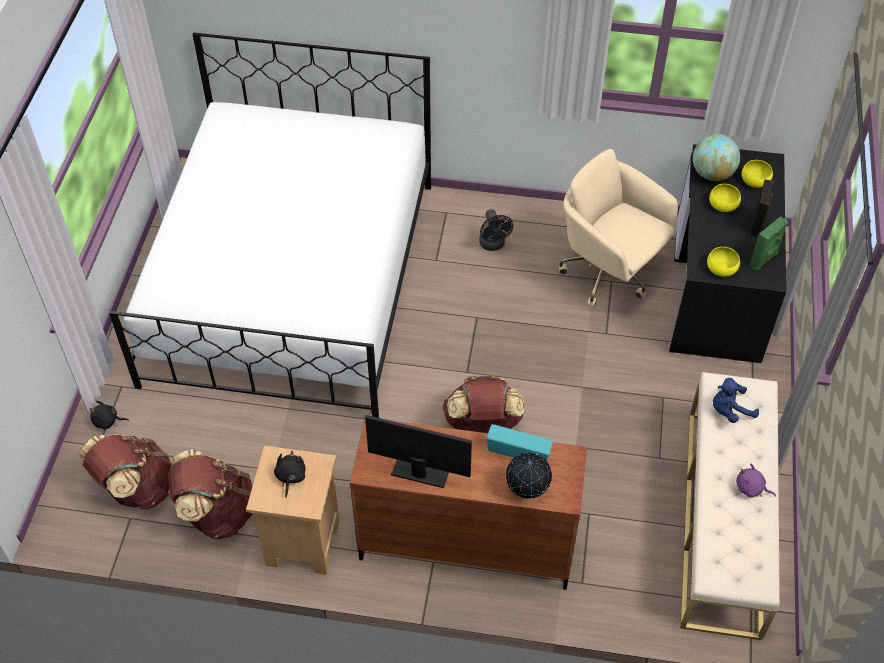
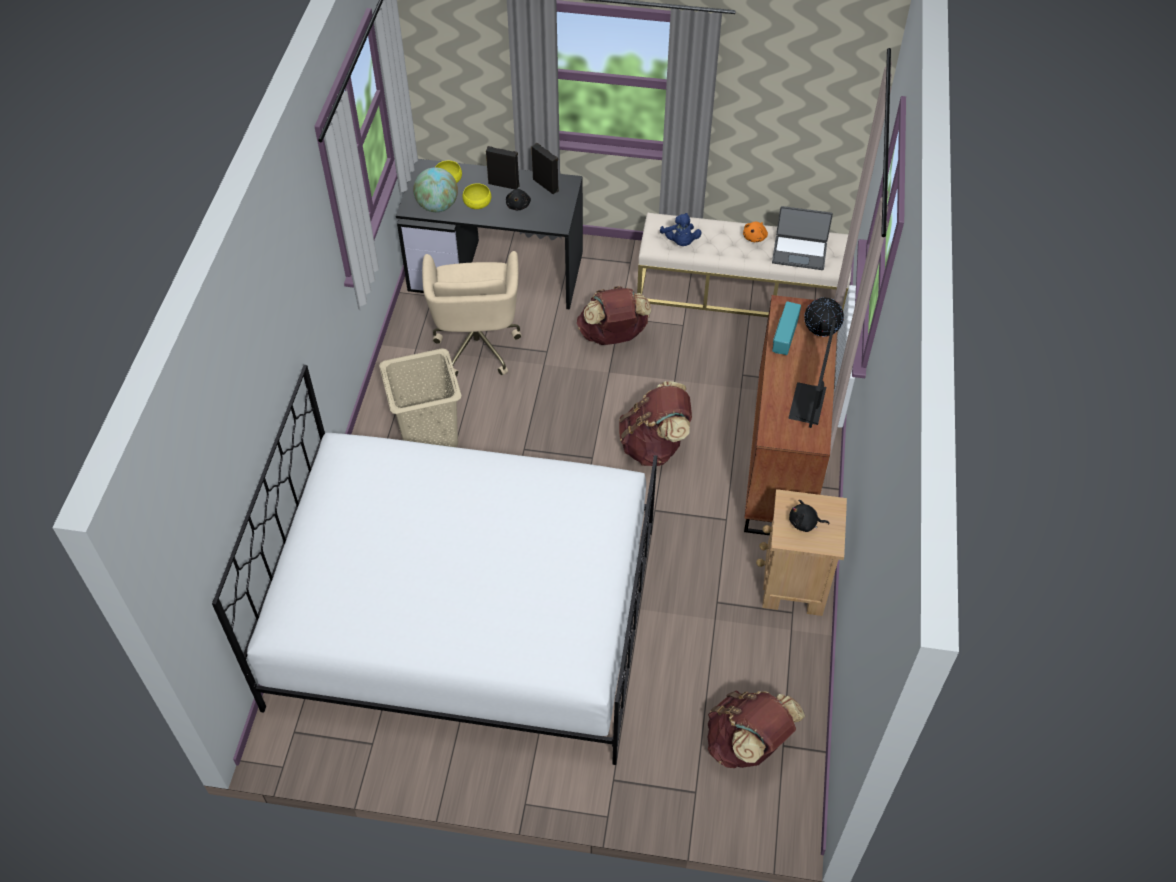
camera: 90 degrees left, 0 degrees up
black plush toy [89,401,129,429] -> black plush toy moved to [506,189,531,210]
brown backpack [168,449,252,539] -> brown backpack moved to [577,286,651,345]
black fan [479,209,513,251] -> beige laundry basket [379,348,462,447]
beige office chair [559,149,678,307] -> beige office chair turned 45 degrees counterclockwise [422,251,521,377]
yellow bowl [707,247,740,277] -> none
purple plush toy [736,464,776,498] -> orange plush toy [743,222,768,242]
green speaker [749,216,788,271] -> black speaker [531,143,559,194]
none -> laptop [772,206,833,270]

